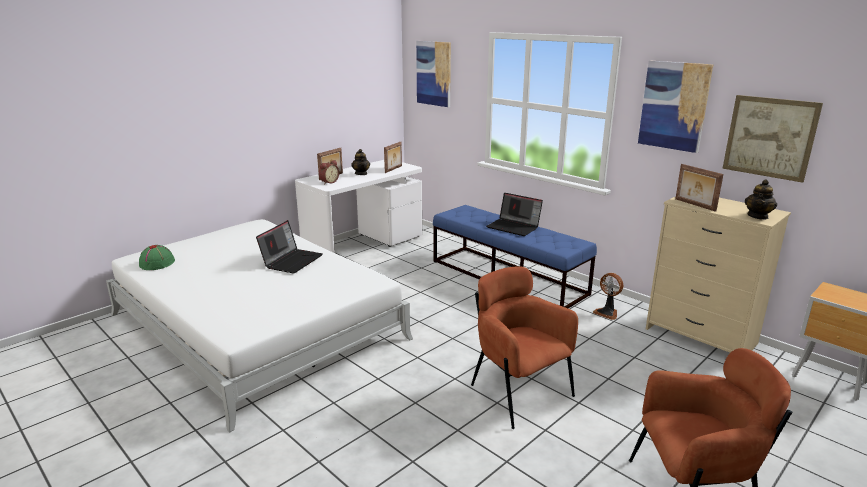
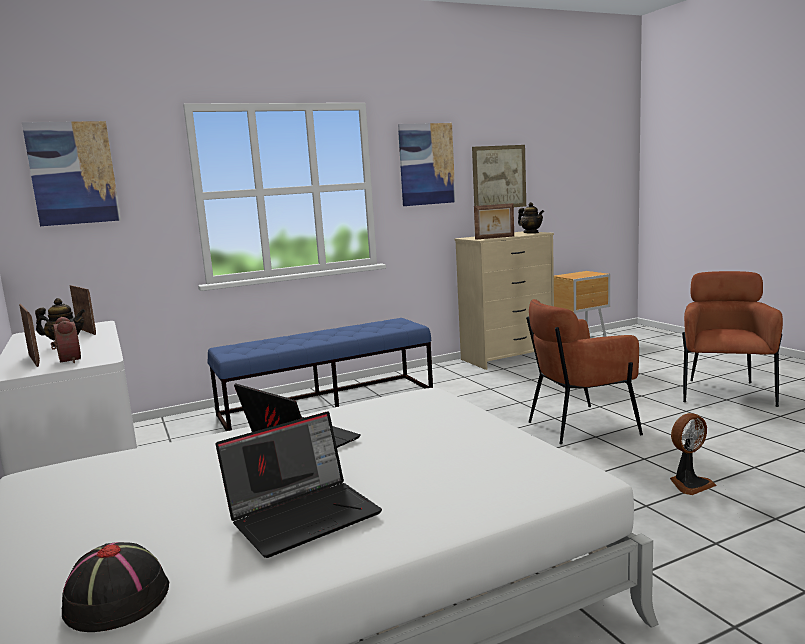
camera: 70 degrees left, 10 degrees down
green hat [139,245,175,270] -> black hat [62,542,169,632]
laptop [486,193,543,236] -> laptop moved to [216,411,382,558]
fan [593,273,623,320] -> fan moved to [670,413,717,495]

